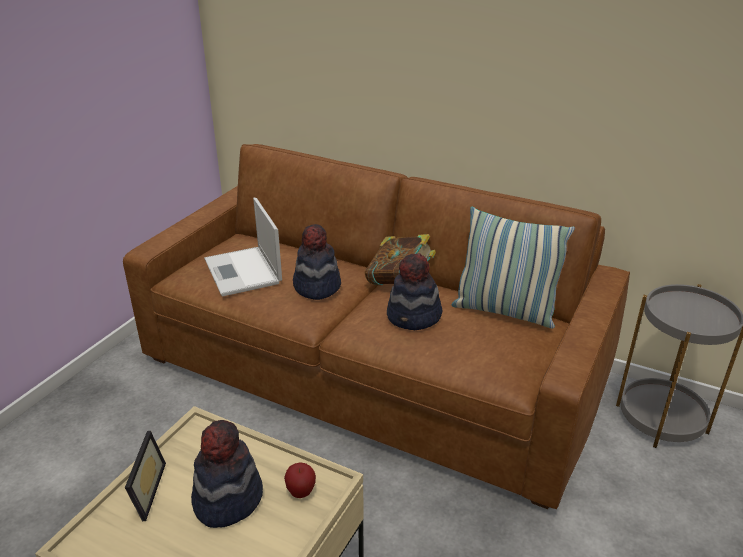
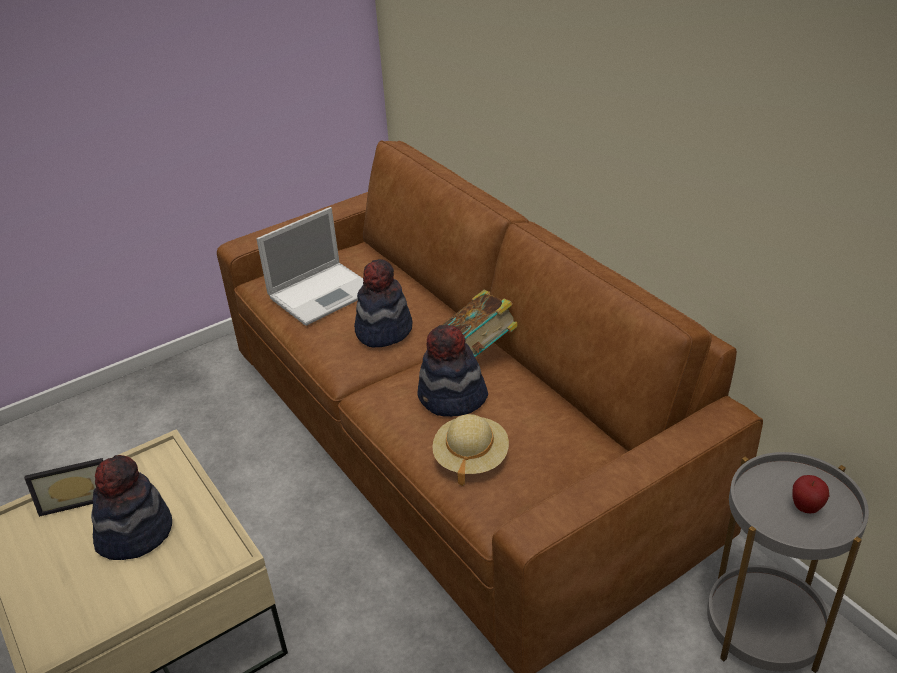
camera: 30 degrees right, 5 degrees up
picture frame [125,431,166,521] -> picture frame turned 45 degrees clockwise [24,458,103,517]
laptop [204,198,282,297] -> laptop turned 135 degrees counterclockwise [256,207,363,326]
apple [284,462,316,498] -> apple moved to [792,475,829,513]
pillow [452,207,575,328] -> none
none -> beige hat [433,414,509,486]

